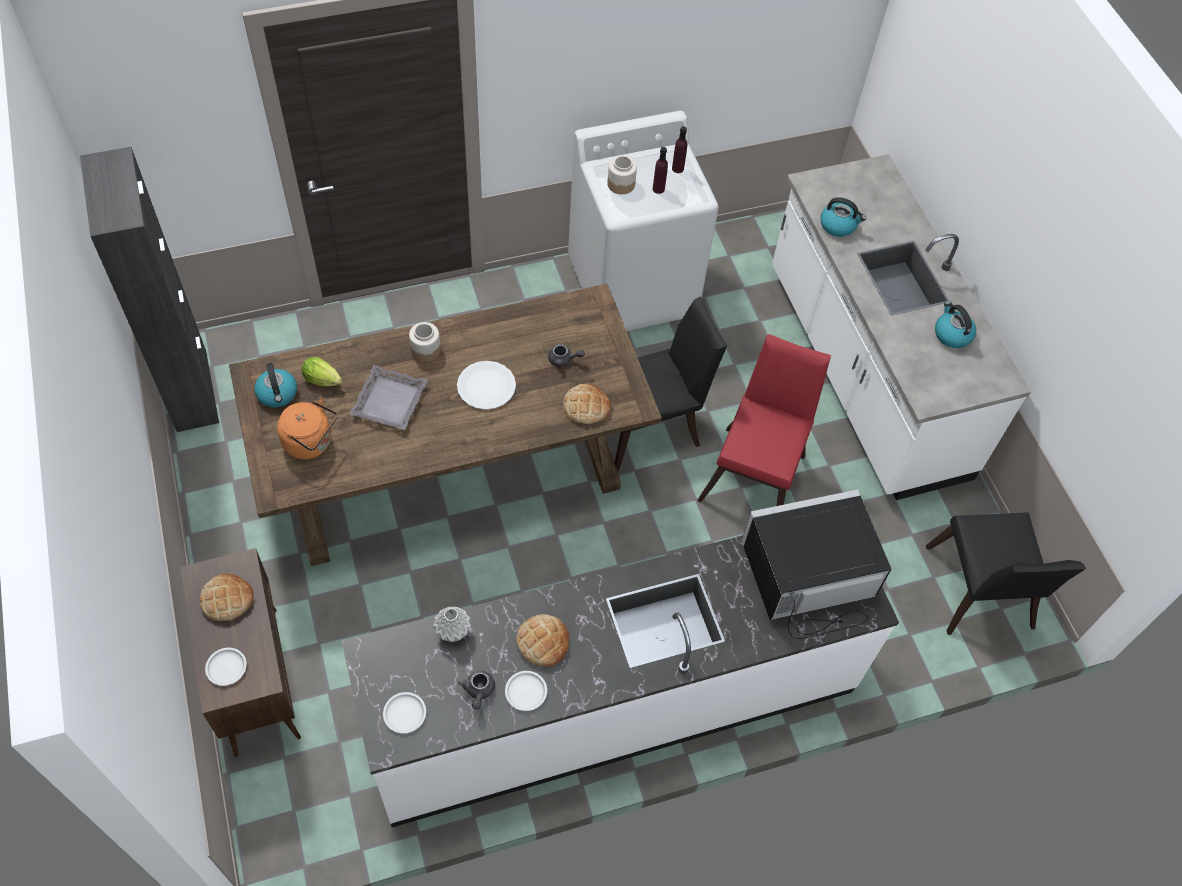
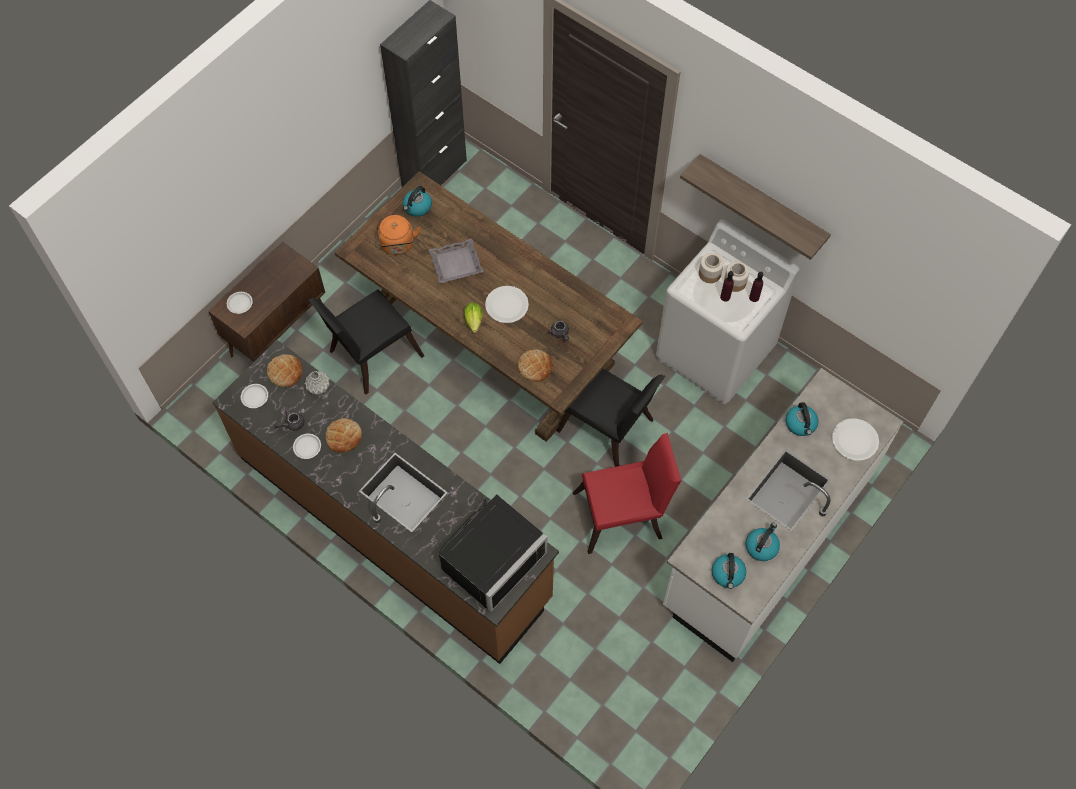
camera: 60 degrees right, 5 degrees up
bread [200,574,254,621] -> bread moved to [267,354,302,387]
lettuce [302,357,342,386] -> lettuce moved to [464,303,483,333]
white counter [341,535,899,827] -> brown counter [212,340,559,664]
jar [409,322,441,362] -> jar moved to [724,261,749,292]
black microwave [742,489,891,639] -> black microwave turned 90 degrees clockwise [439,495,547,612]
black chair [926,513,1086,635] -> black chair moved to [309,289,424,394]
none -> shelf [680,154,831,260]
none -> kettle [712,553,746,589]
none -> white plate [832,418,879,461]

